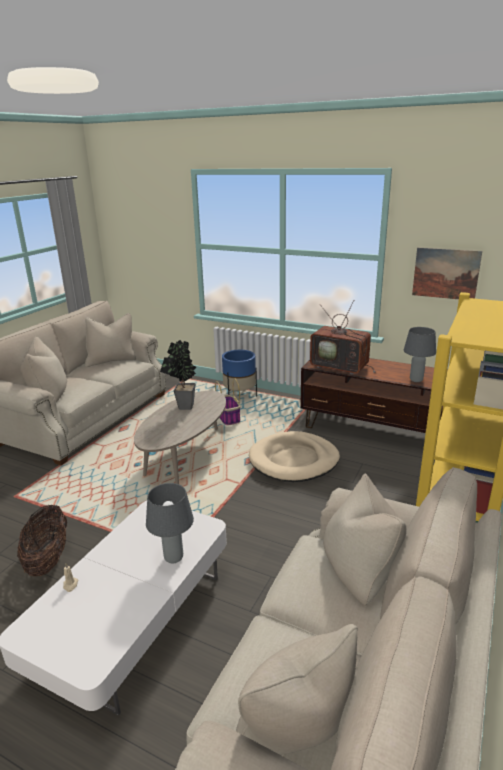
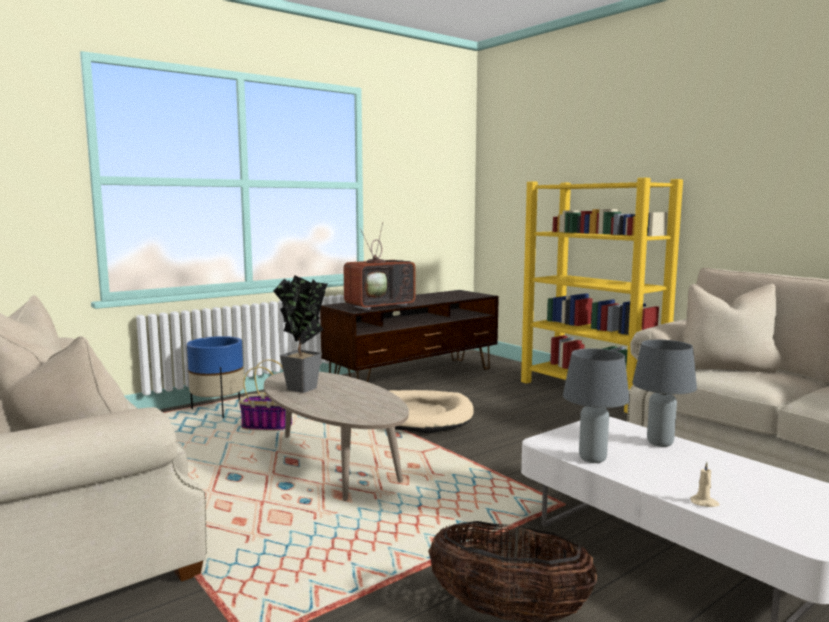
camera: 65 degrees left, 15 degrees down
grey table lamp [404,327,436,382] -> grey table lamp moved to [563,348,630,463]
picture [412,247,482,299] -> none

